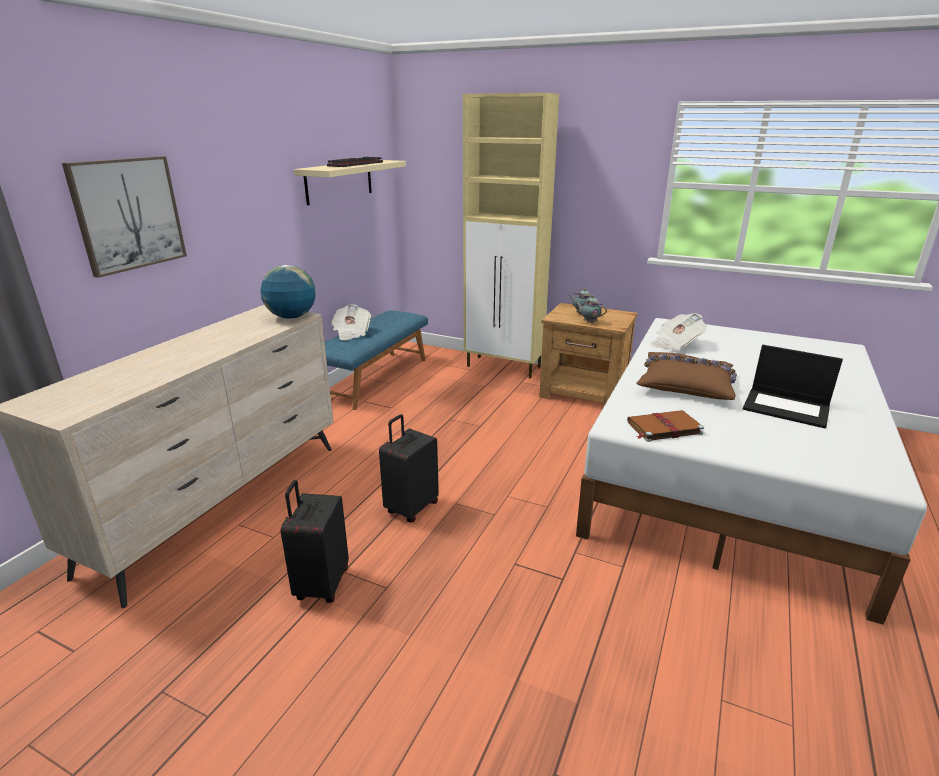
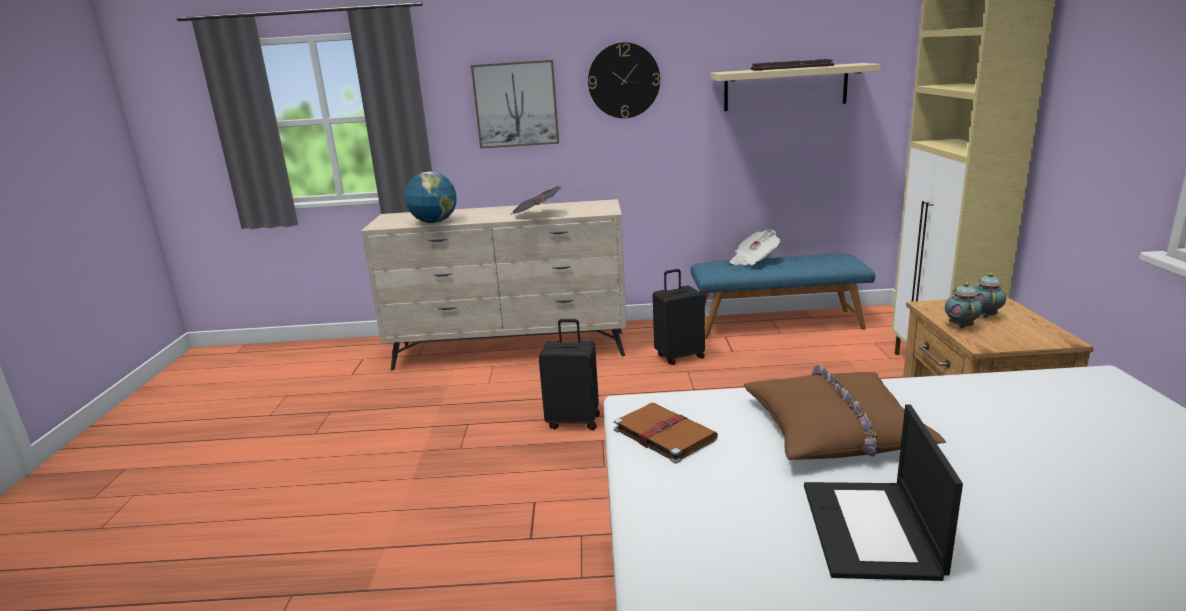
camera: 65 degrees right, 5 degrees down
globe [260,265,316,319] -> globe moved to [405,172,457,223]
black suitcase [281,480,349,603] -> black suitcase moved to [653,269,705,365]
newspaper [651,313,707,350] -> newspaper moved to [511,186,561,214]
none -> wall clock [588,42,660,118]

